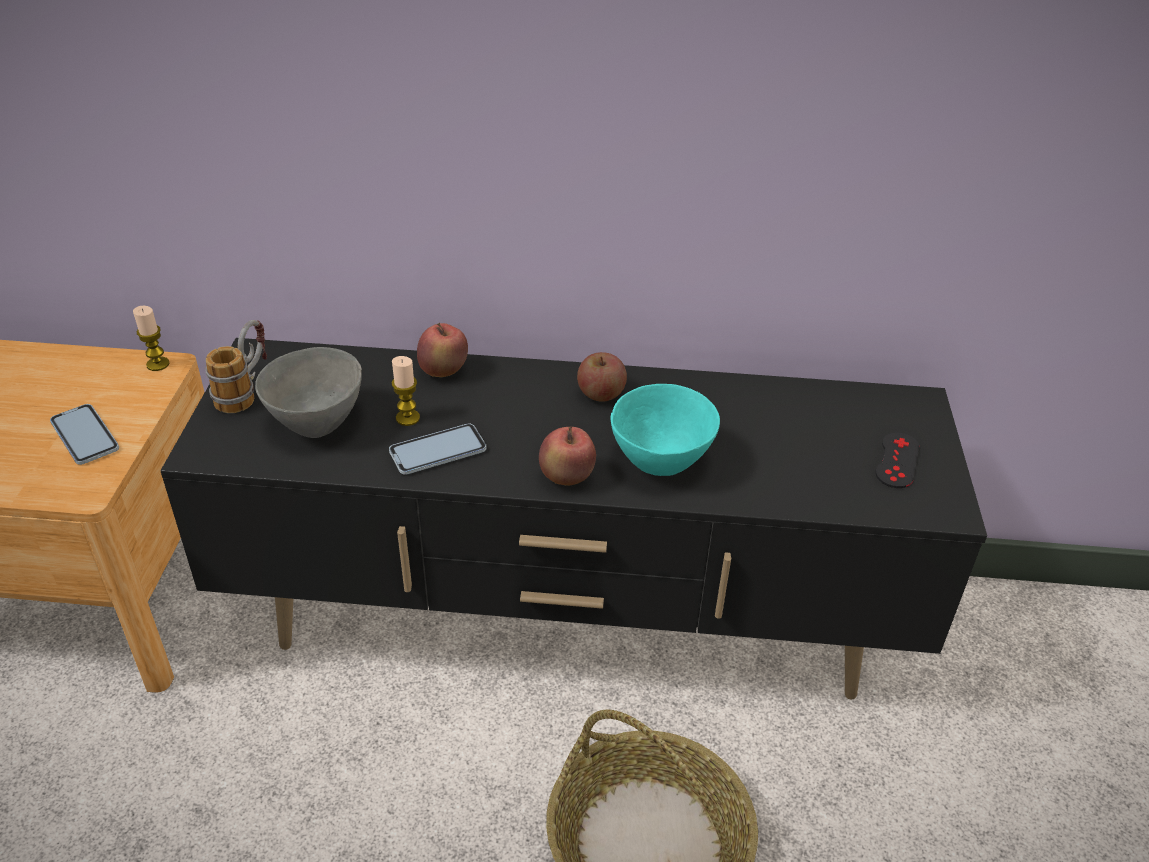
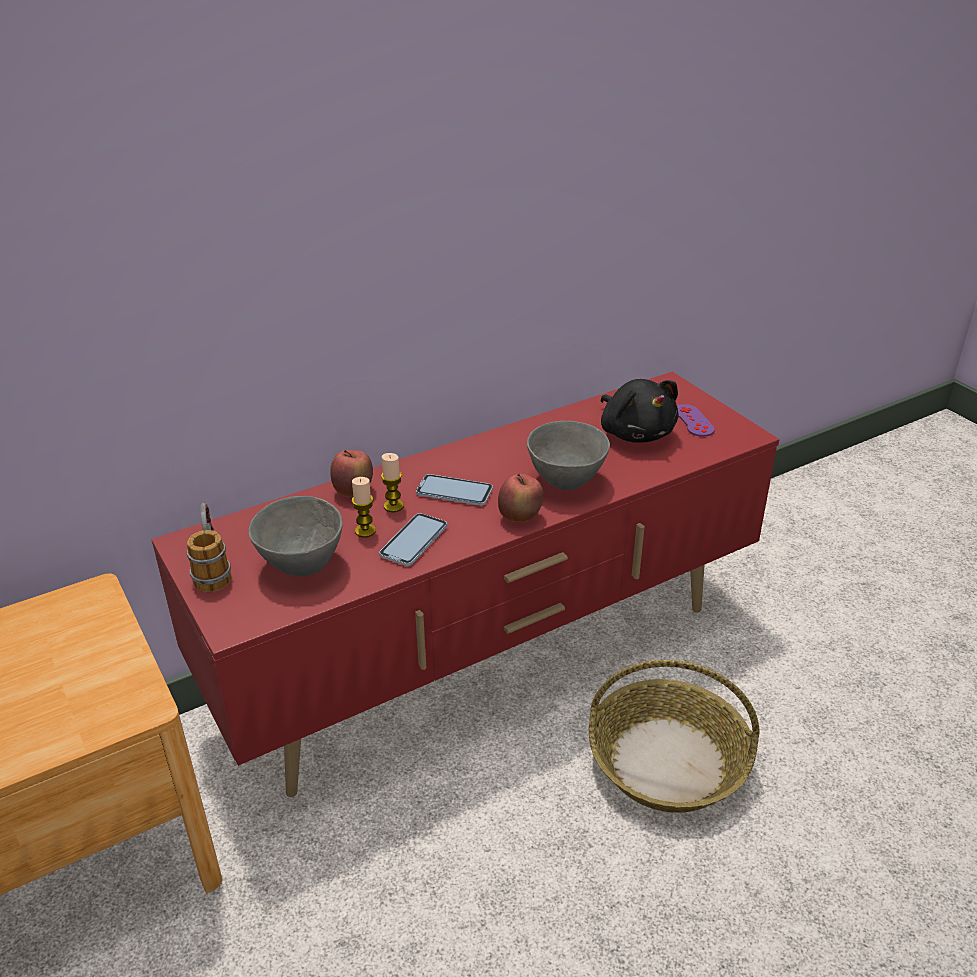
camera: 35 degrees left, 5 degrees down
phone [50,404,119,465] -> phone moved to [416,474,493,506]
candle [133,306,170,371] -> candle moved to [381,453,404,512]
black tv stand [160,338,987,699] -> red tv stand [151,372,780,797]
apple [577,352,627,402] -> none
turquoise bowl [611,384,720,476] -> grey bowl [527,421,610,490]
black game controller [875,432,920,488] -> purple game controller [677,404,715,437]
none -> black plush toy [601,379,679,443]

